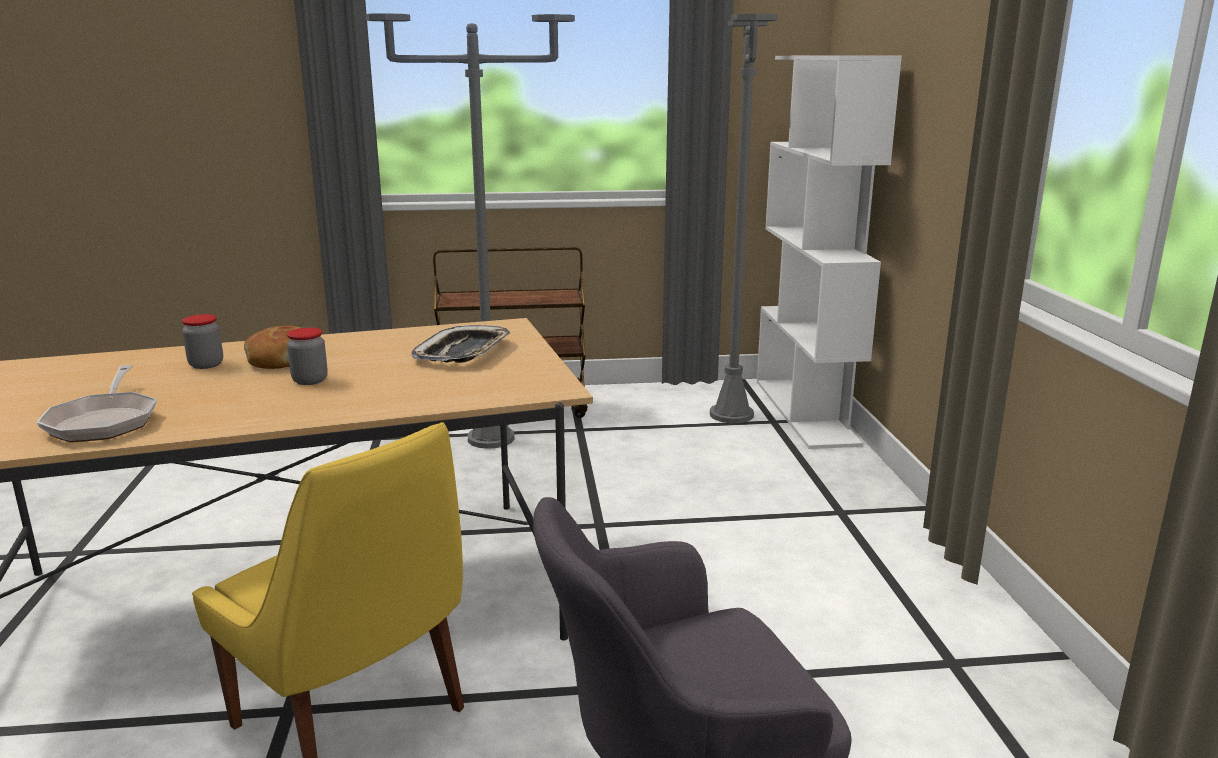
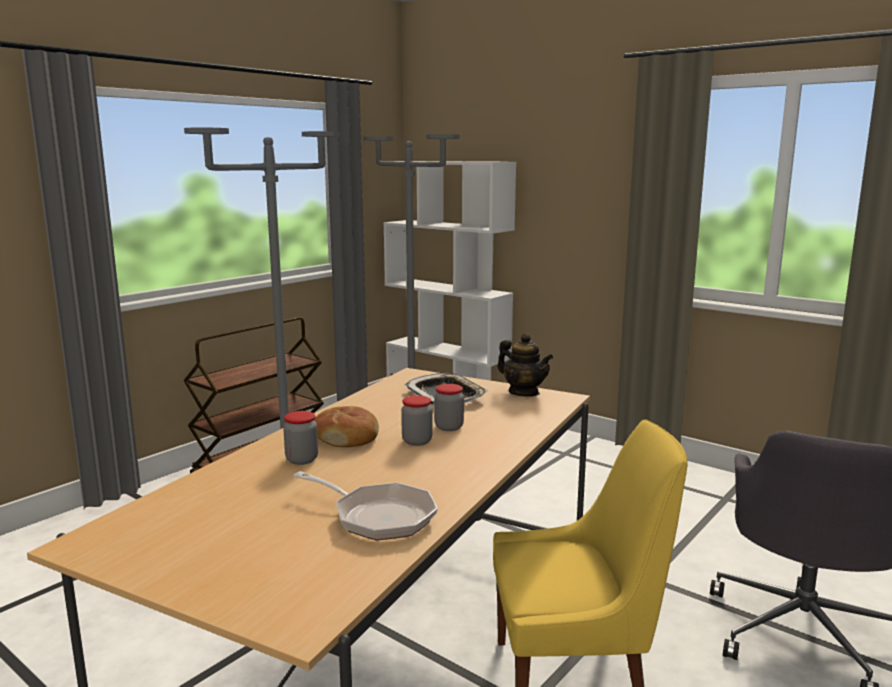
camera: 45 degrees left, 5 degrees down
none -> jar [434,384,464,431]
none -> teapot [497,333,553,397]

